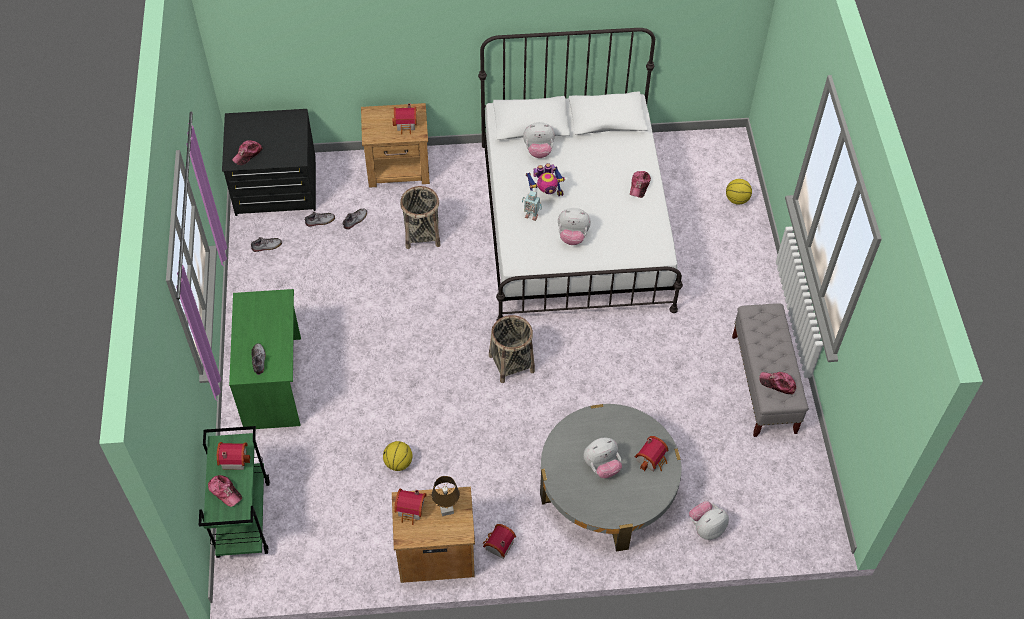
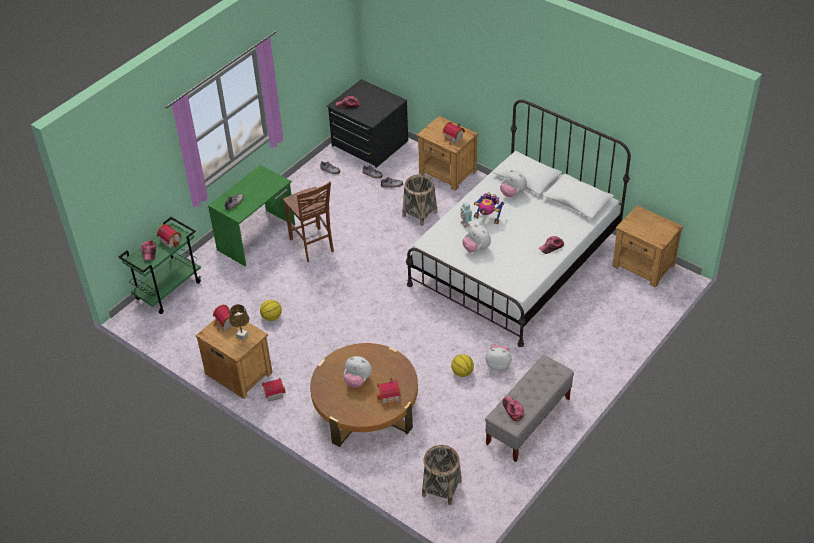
camera: 45 degrees right, 10 degrees down
basket [489,315,535,383] -> basket moved to [422,445,462,505]
grey coffee table [540,404,682,552] -> brown coffee table [310,343,418,447]
plush toy [689,501,729,540] -> plush toy moved to [485,344,512,371]
basketball [726,179,752,205] -> basketball moved to [451,354,474,377]
none -> brown chair [283,181,334,262]
none -> brown nightstand [612,205,683,287]

